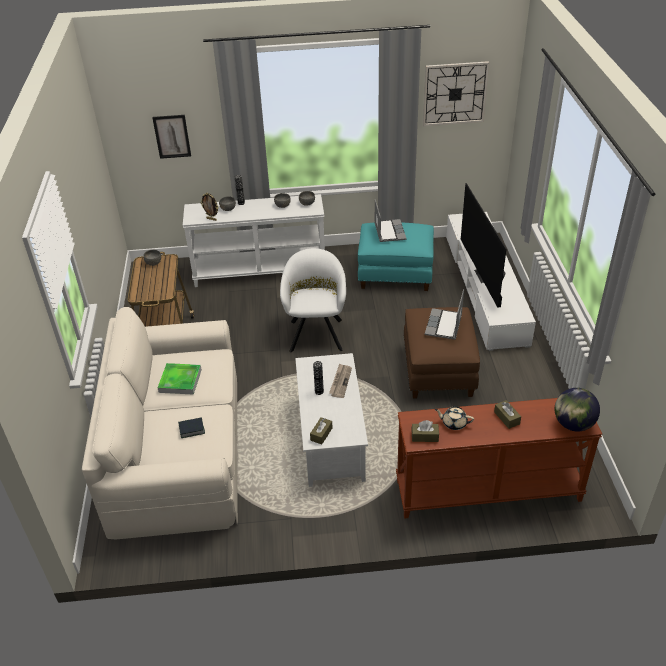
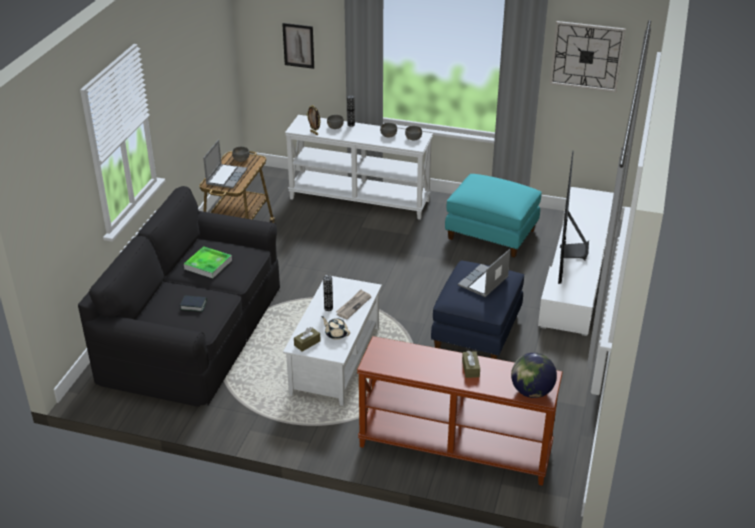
camera: 20 degrees right, 5 degrees down
beige sofa [82,307,238,539] -> black sofa [78,186,280,407]
white armchair [280,248,346,352] -> none
laptop [374,199,406,242] -> laptop moved to [203,139,247,188]
brown ottoman [404,307,480,399] -> blue ottoman [431,260,524,359]
brown tissue box [412,420,439,442] -> none
beige teapot [435,407,474,430] -> beige teapot moved to [321,316,350,340]

